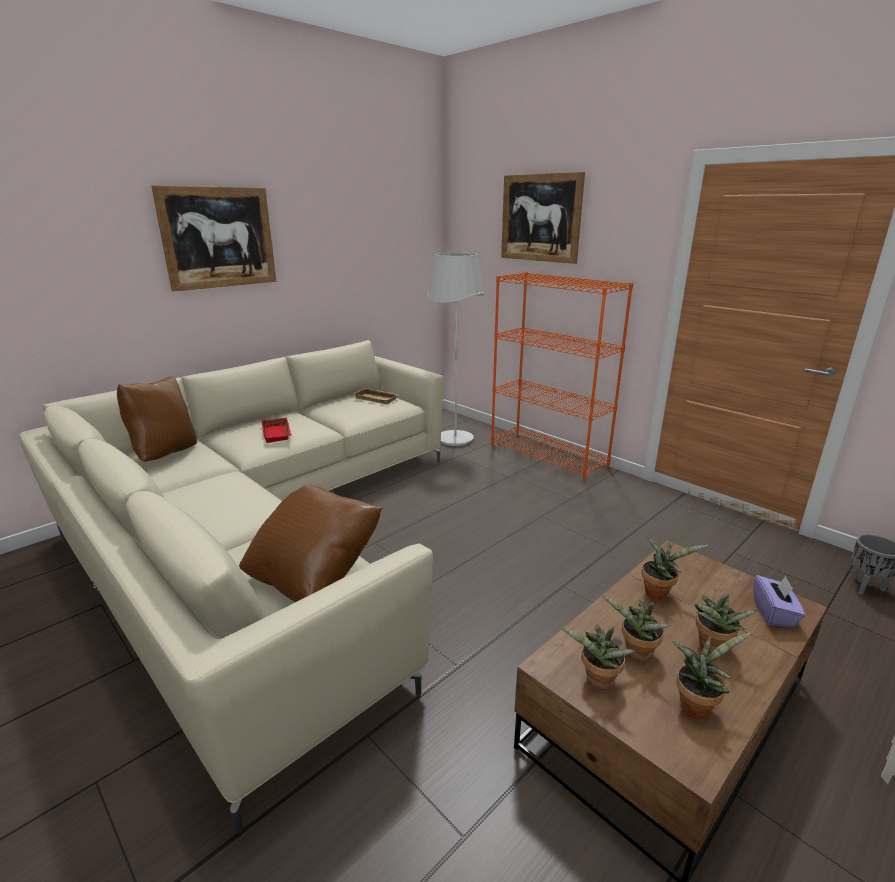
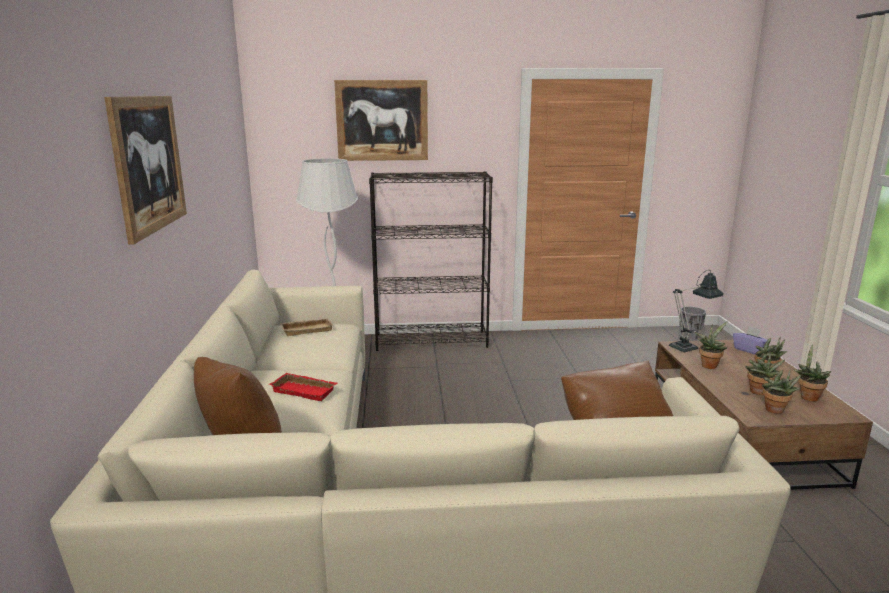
camera: 50 degrees left, 5 degrees down
orange bookcase [491,272,633,482] -> black bookcase [369,171,493,351]
none -> table lamp [669,270,724,352]

